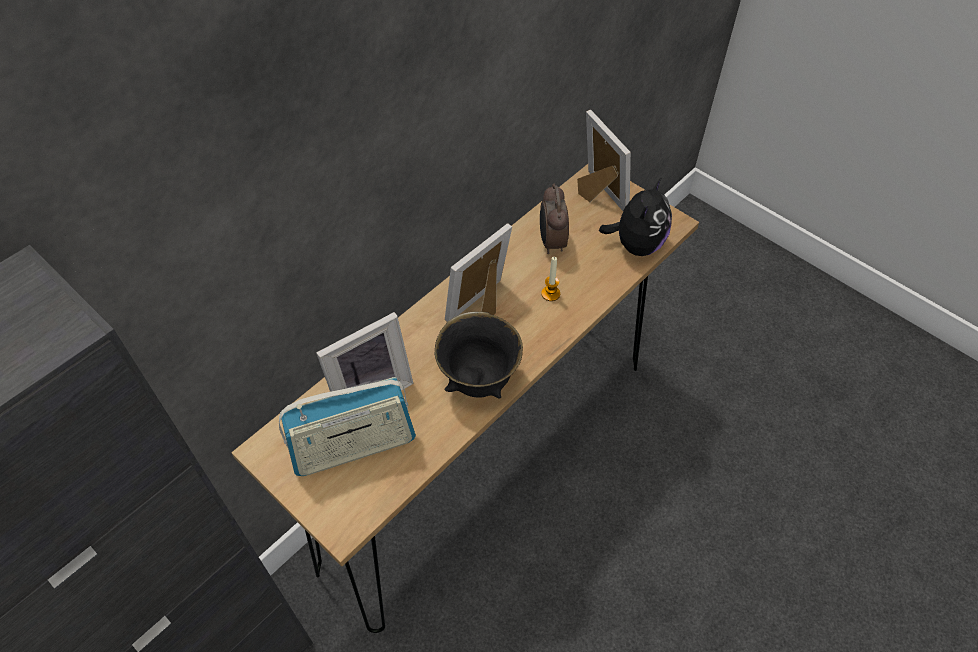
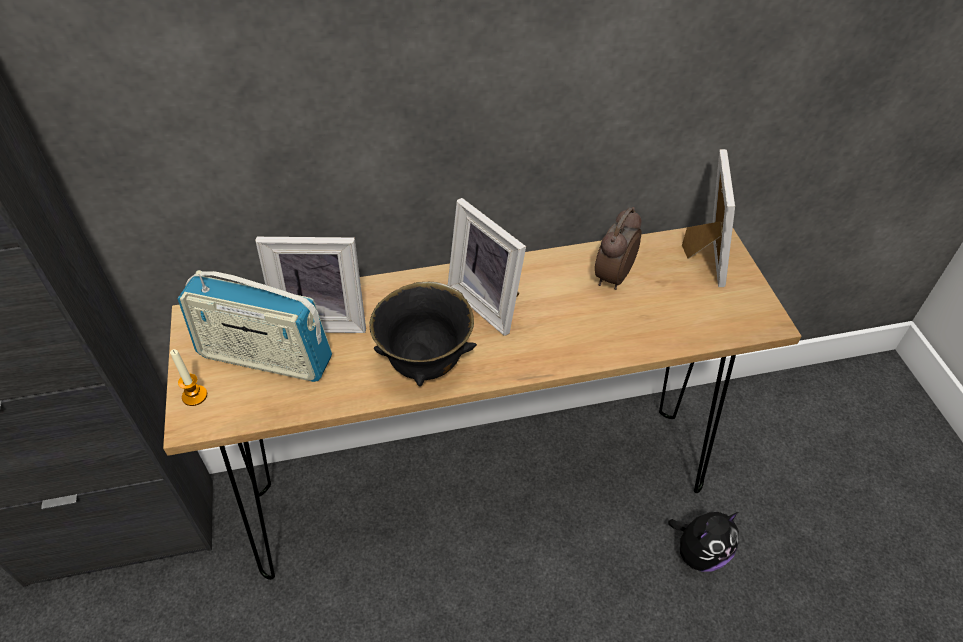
camera: 35 degrees right, 5 degrees down
picture frame [445,223,512,322] -> picture frame turned 120 degrees counterclockwise [448,198,526,336]
candle [541,257,560,301] -> candle moved to [170,349,207,406]
plush toy [599,177,672,256] -> plush toy moved to [668,512,739,572]

